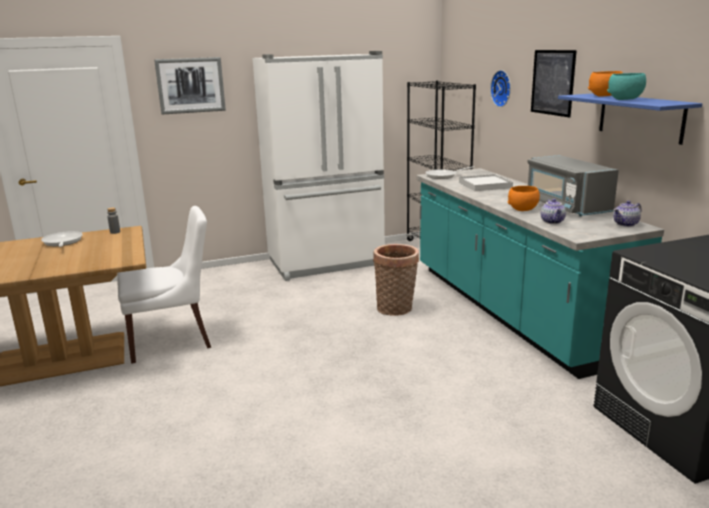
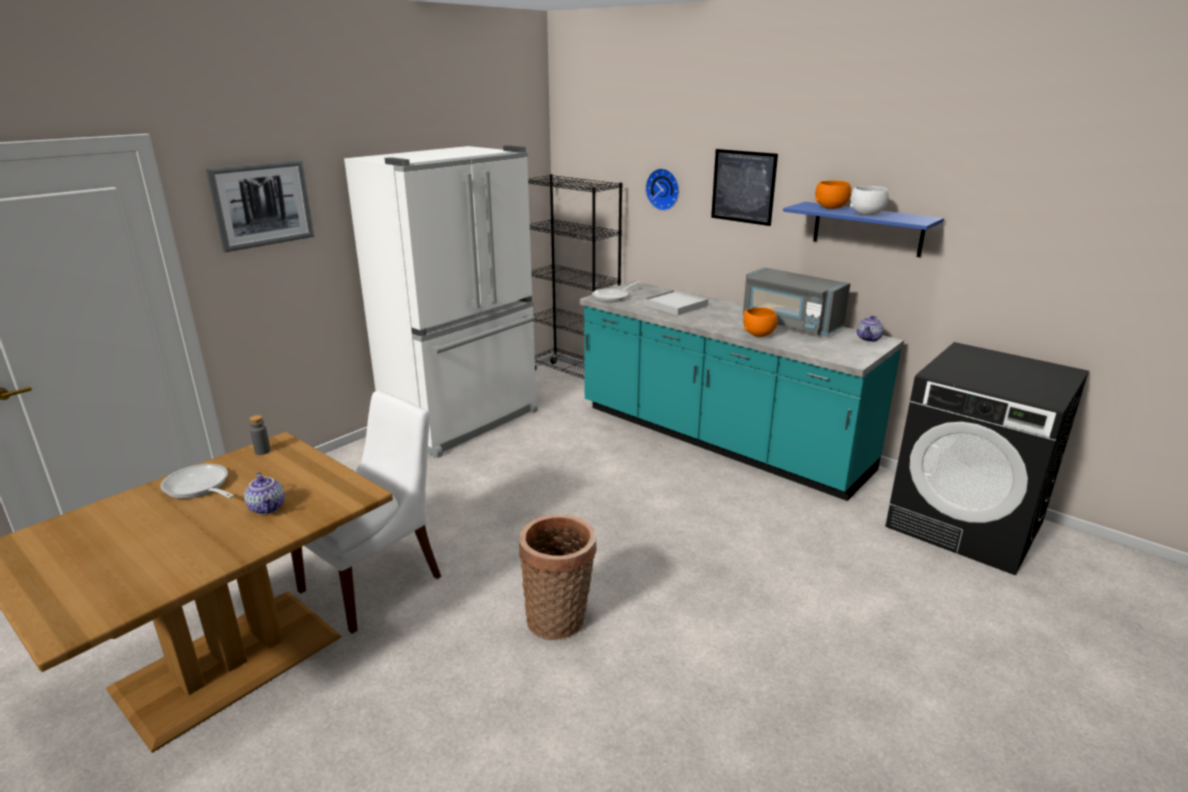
camera: 30 degrees left, 5 degrees up
basket [373,244,419,316] -> basket moved to [519,514,597,640]
teapot [541,199,566,224] -> teapot moved to [244,472,285,515]
turquoise bowl [607,73,646,100] -> white bowl [850,186,889,215]

